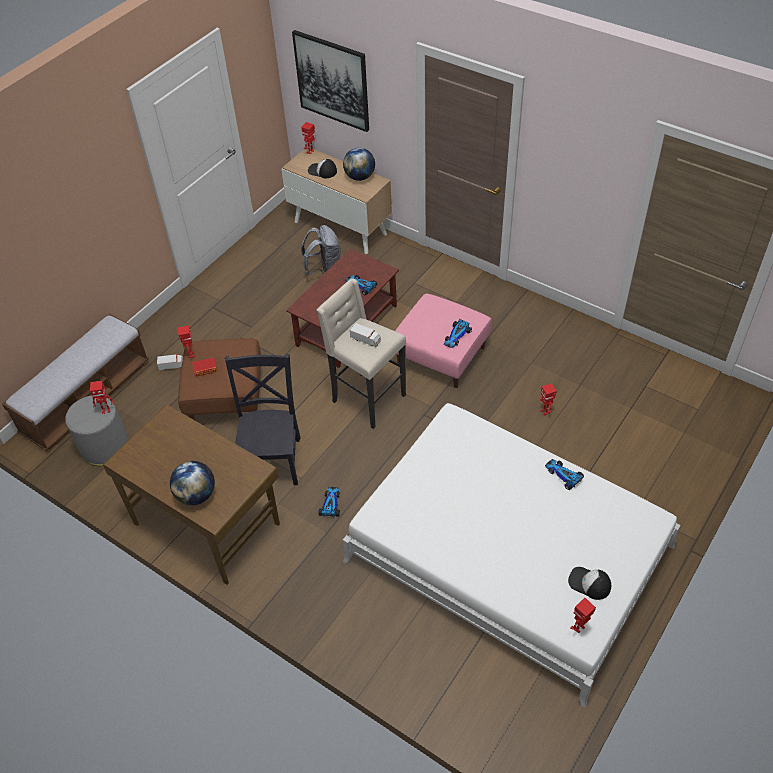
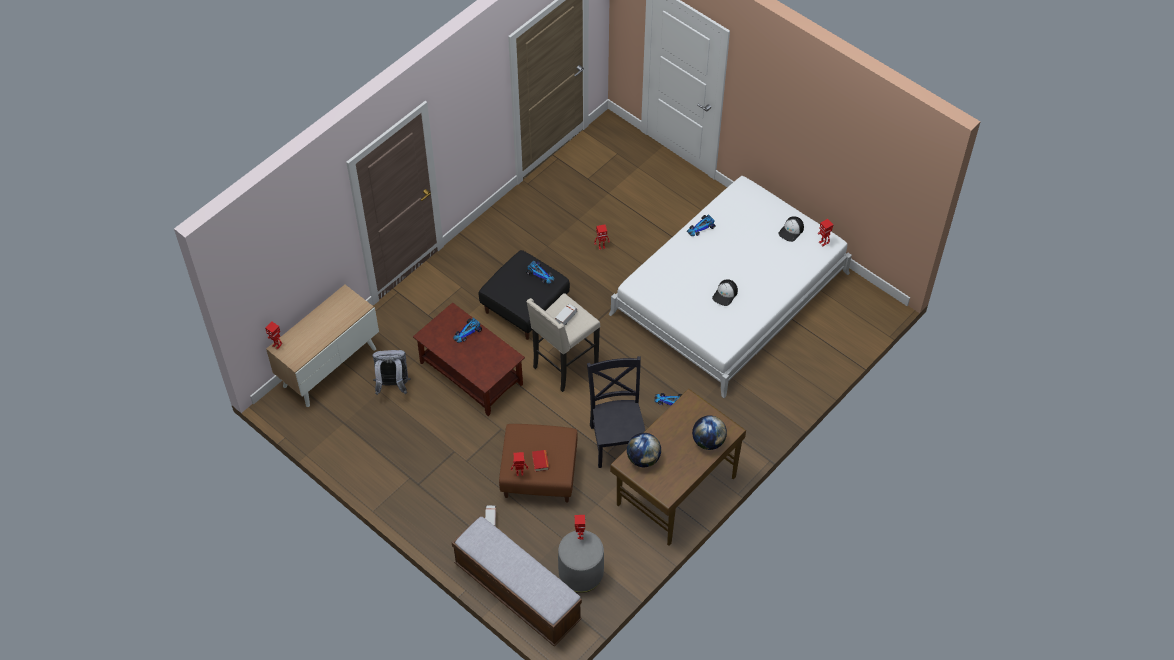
camera: 85 degrees left, 5 degrees up
black chair [225,354,301,485] -> black chair turned 75 degrees clockwise [587,356,645,468]
picture [292,30,369,132] -> none
cap [308,159,337,178] -> cap moved to [712,279,738,306]
globe [343,148,375,181] -> globe moved to [627,433,661,467]
pink ottoman [395,293,492,388] -> black ottoman [479,250,570,340]

